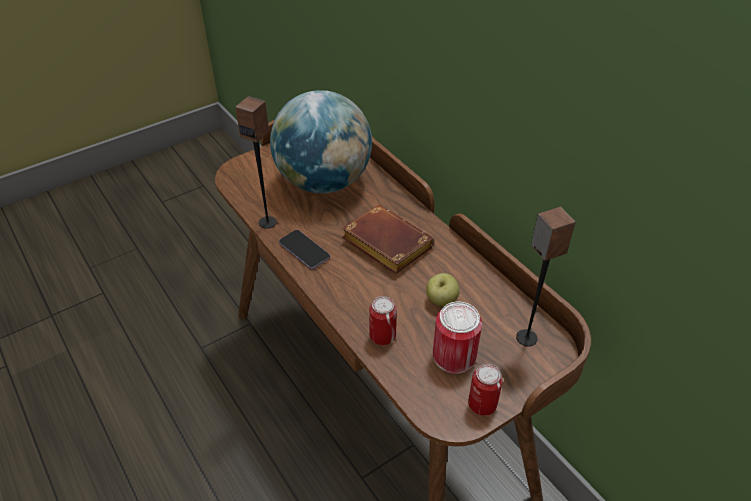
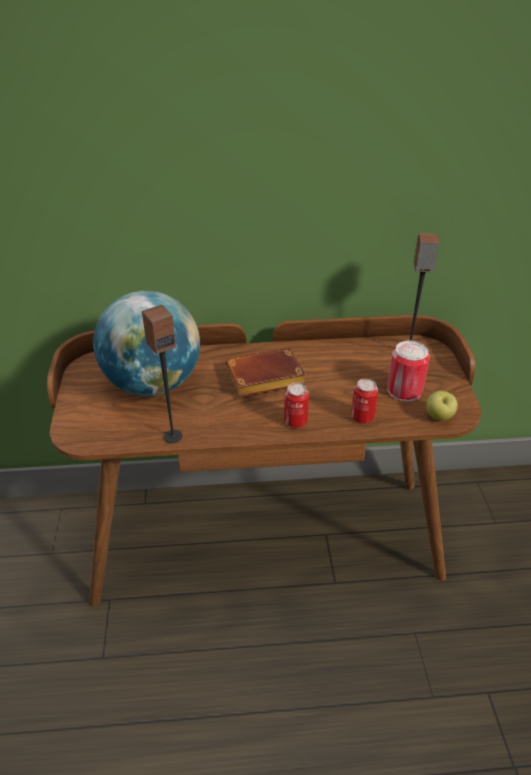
camera: 60 degrees left, 5 degrees down
phone [279,230,330,269] -> none
apple [426,273,460,306] -> apple moved to [426,391,458,421]
can [468,364,503,415] -> can moved to [284,383,309,428]

